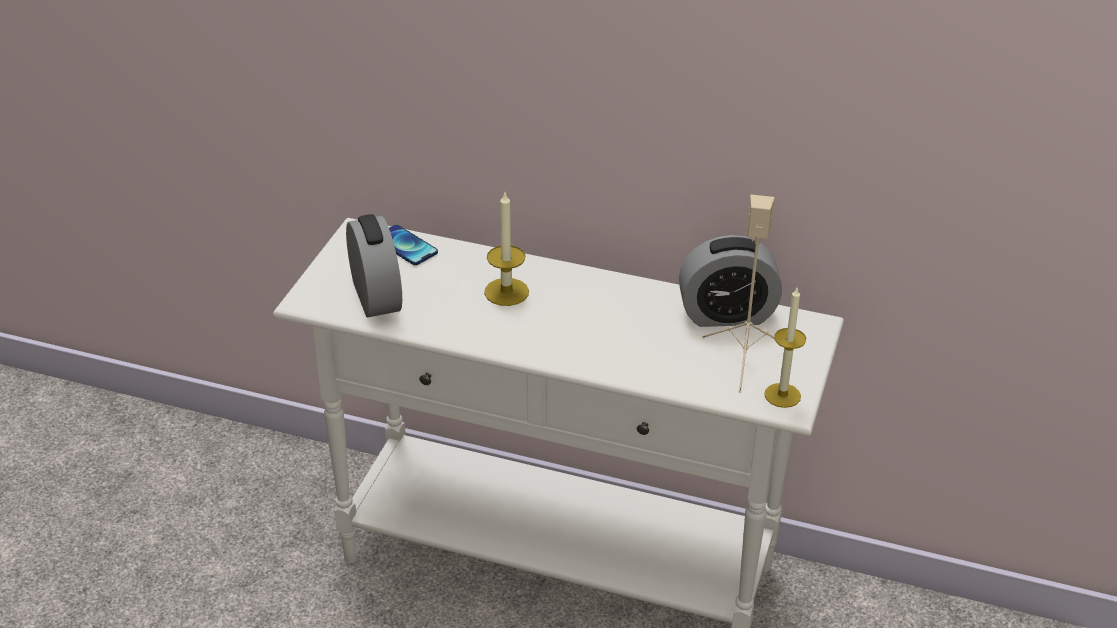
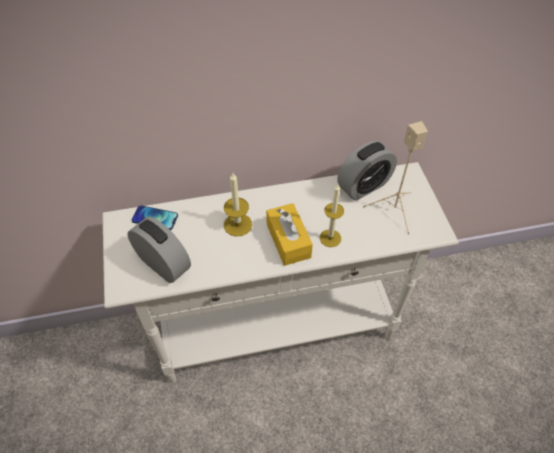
camera: 30 degrees left, 15 degrees up
candle [764,288,806,408] -> candle moved to [320,185,344,247]
none -> yellow tissue box [266,203,313,266]

